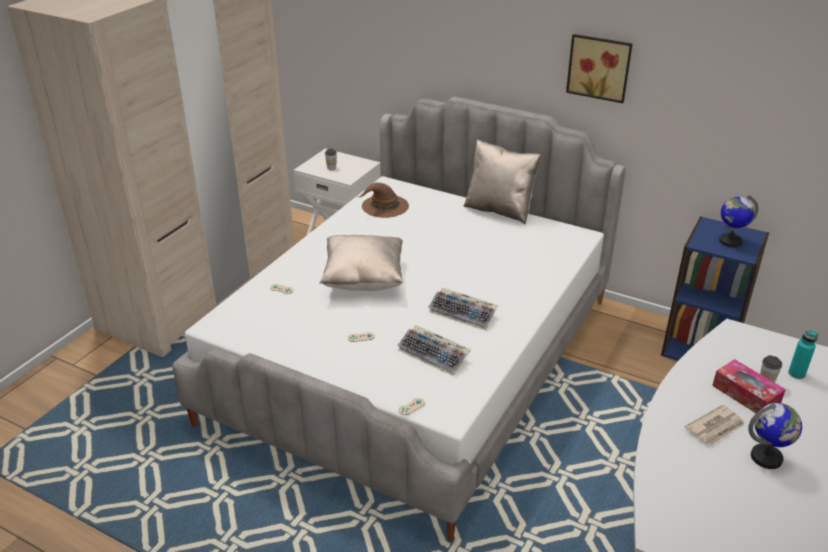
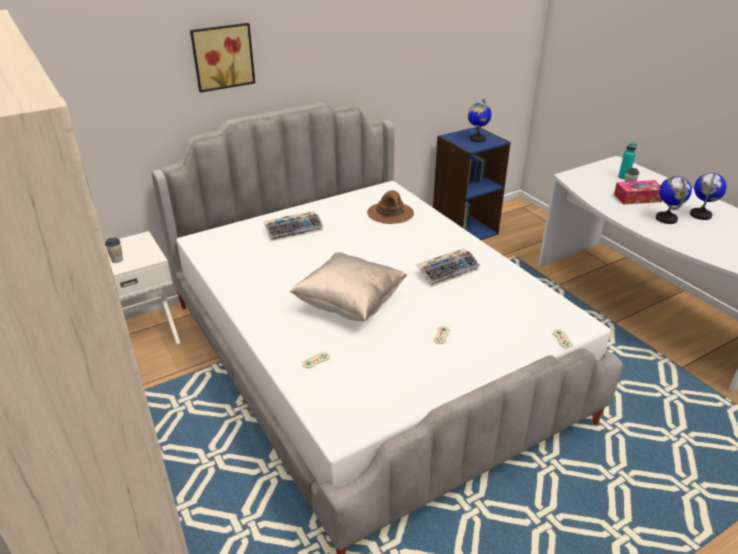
camera: 60 degrees left, 0 degrees up
brown hat [359,182,409,218] -> brown hat moved to [367,190,414,224]
keyboard [397,325,471,376] -> keyboard moved to [263,211,323,241]
beige pillow [464,139,541,224] -> none
picture [566,34,633,103] -> picture moved to [190,23,255,93]
newspaper [685,405,745,446] -> globe [656,176,692,224]

